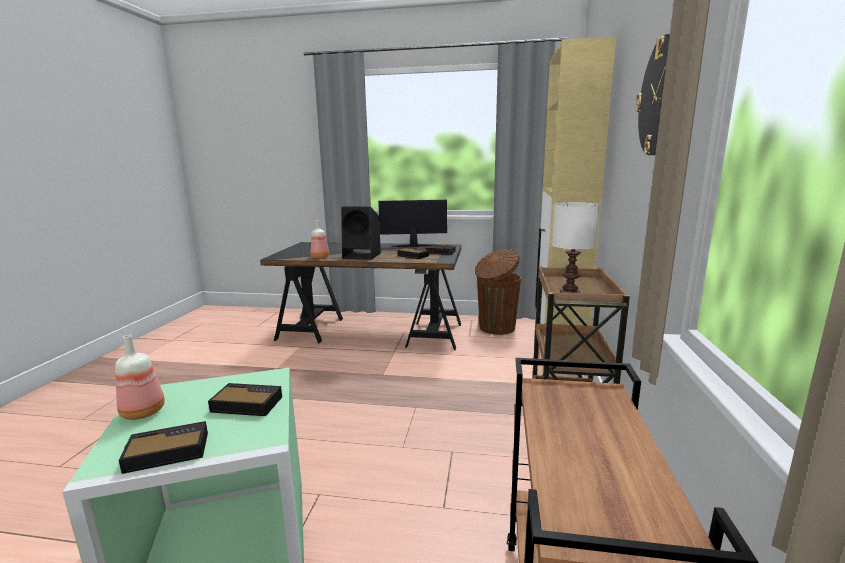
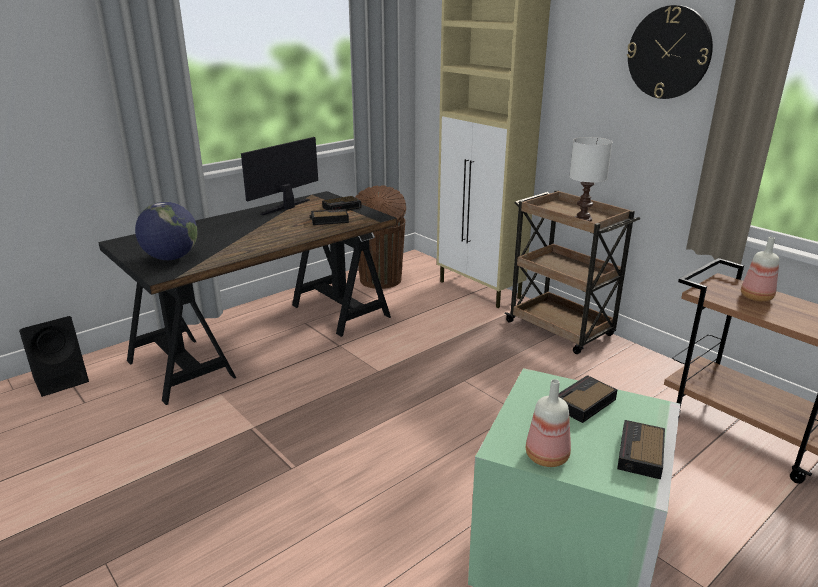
camera: 50 degrees left, 10 degrees up
bottle [310,220,329,259] -> bottle moved to [741,237,779,302]
black speaker [341,206,381,260] -> black speaker moved to [19,316,89,397]
none -> globe [135,202,198,260]

